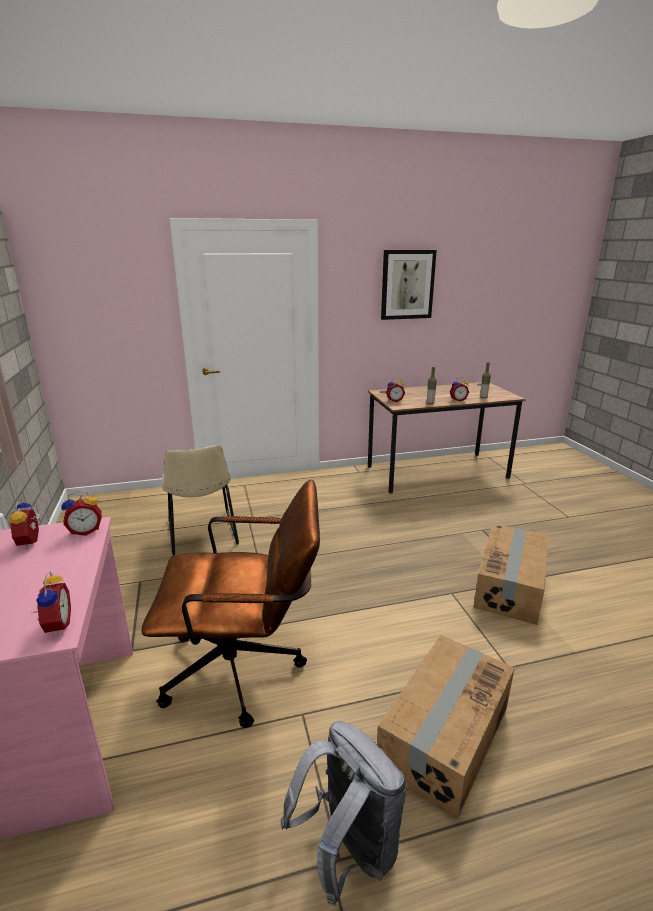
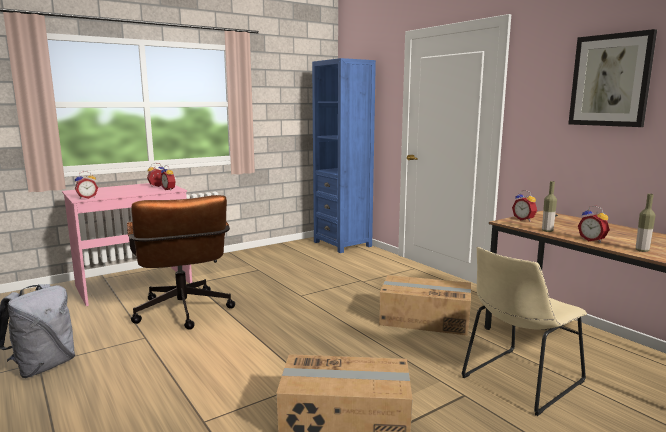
camera: 70 degrees right, 10 degrees down
beige chair [162,444,239,555] -> beige chair moved to [461,247,587,416]
cardboard box [377,635,515,820] -> cardboard box moved to [379,275,471,336]
none -> blue bookcase [312,58,376,253]

